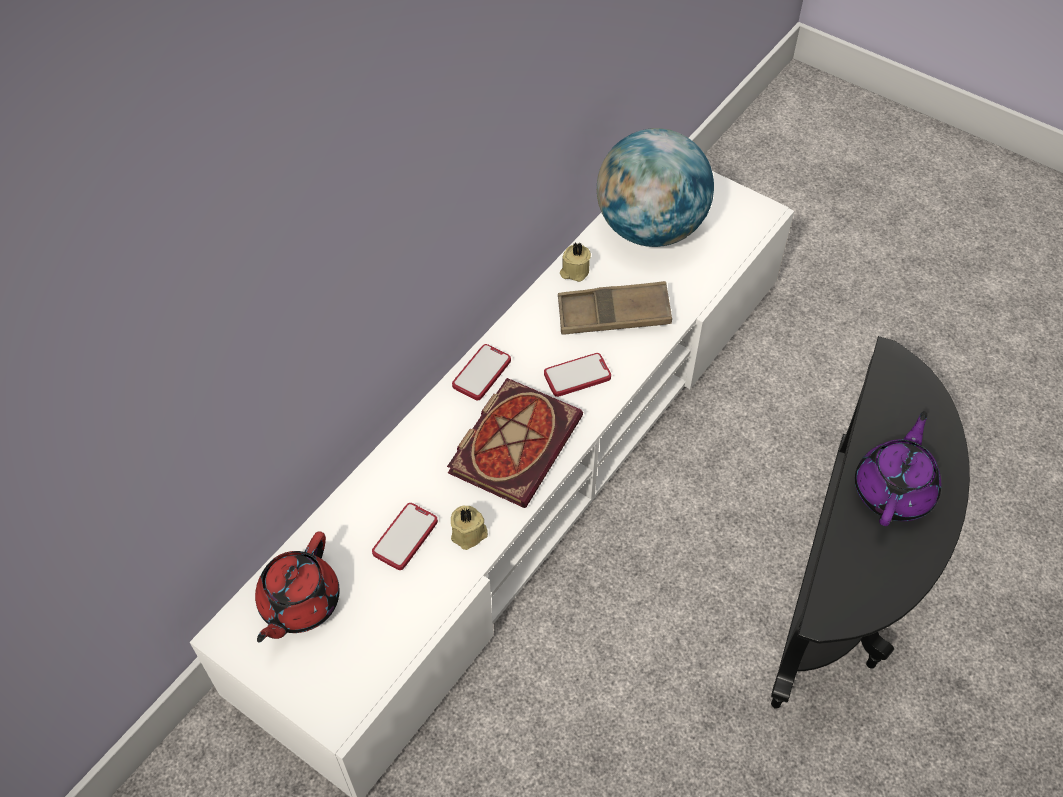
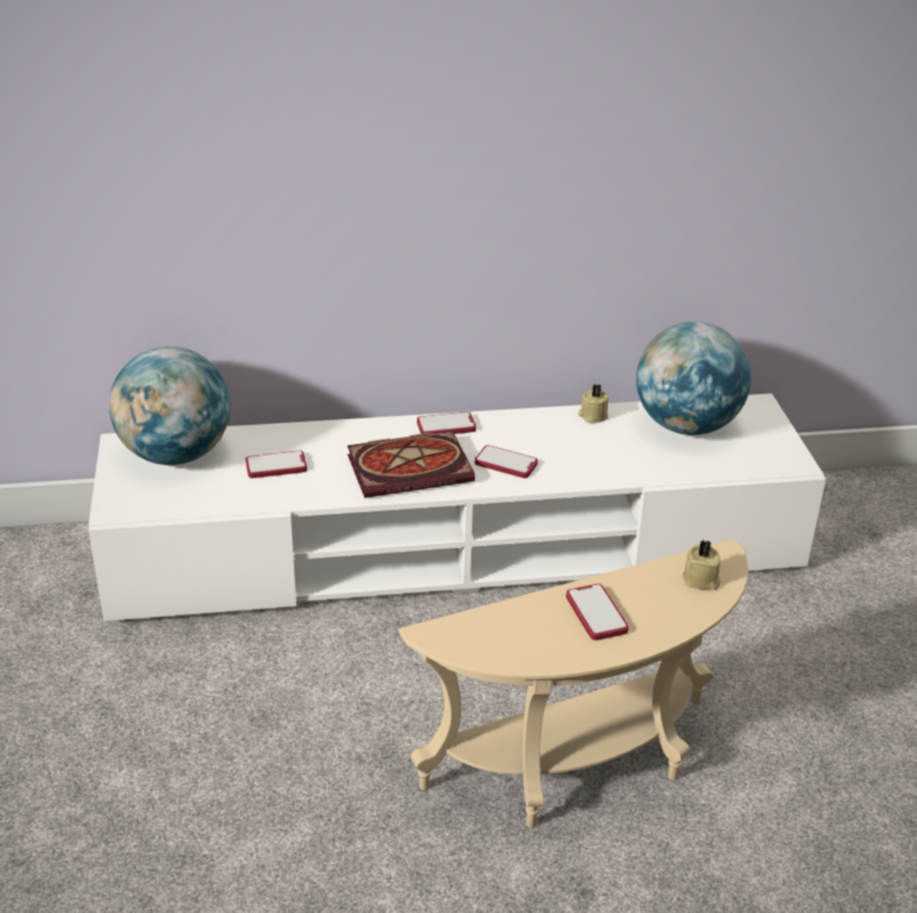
camera: 45 degrees right, 20 degrees down
red teapot [255,531,340,642] -> globe [109,346,231,465]
beige candle [451,506,488,550] -> beige candle moved to [682,540,721,590]
brown tray [558,281,672,335] -> none
black side table [771,336,970,709] -> beige side table [399,539,748,828]
purple teapot [855,411,941,526] -> phone [566,584,629,640]

